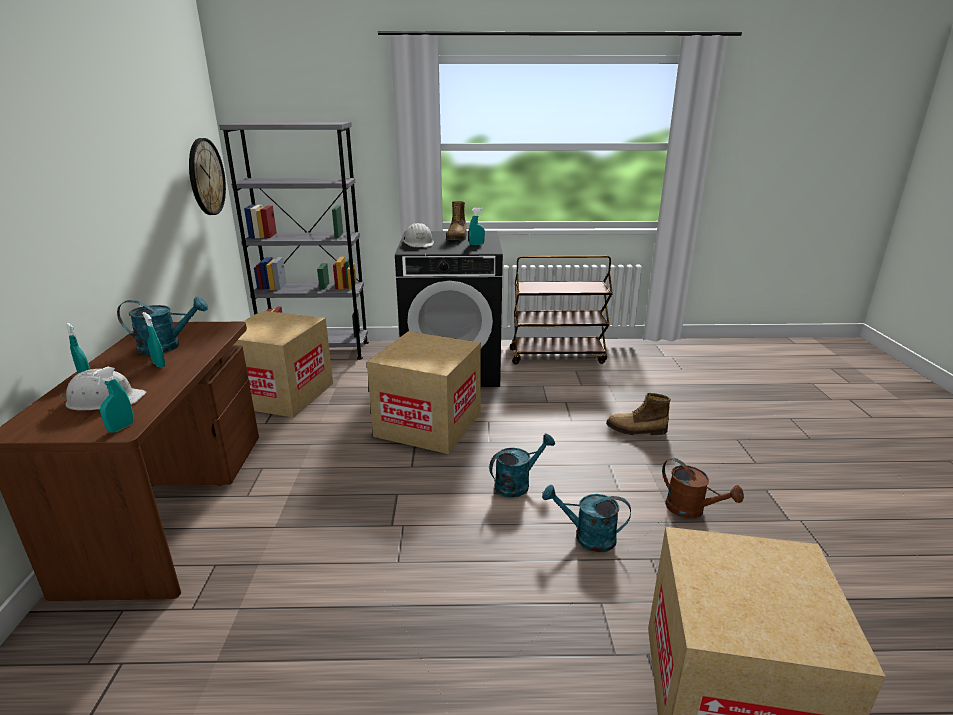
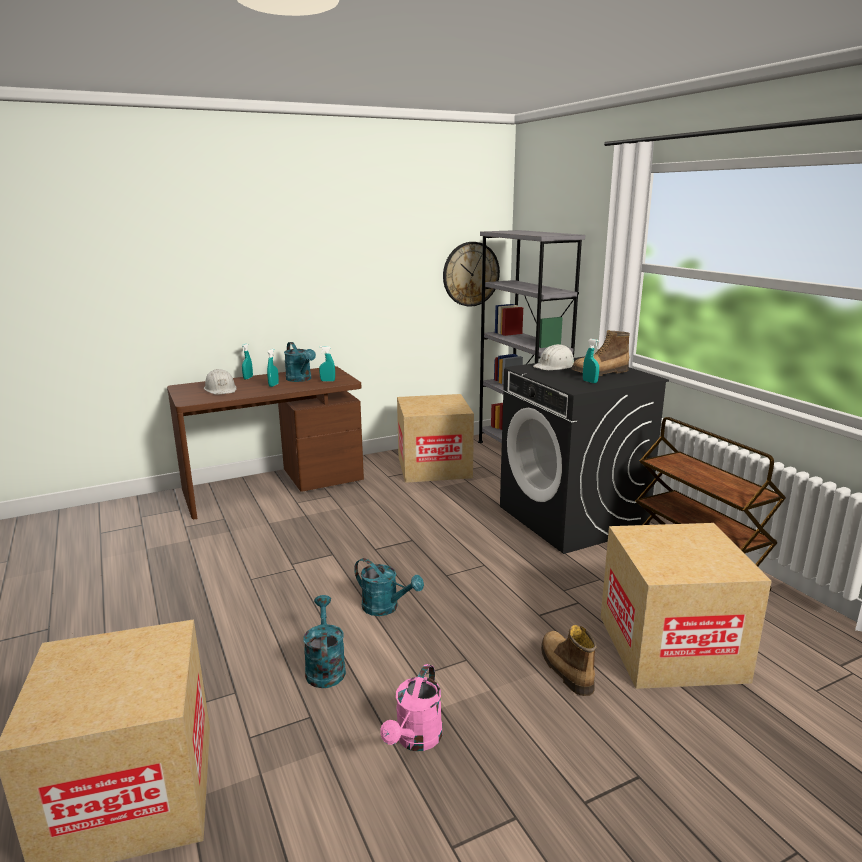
camera: 65 degrees right, 5 degrees down
turquoise spray bottle [92,366,134,433] -> turquoise spray bottle moved to [319,346,335,382]
cardboard box [367,331,481,454] -> cardboard box moved to [601,523,772,689]
brown watering can [662,458,744,518] -> pink watering can [380,664,442,751]

